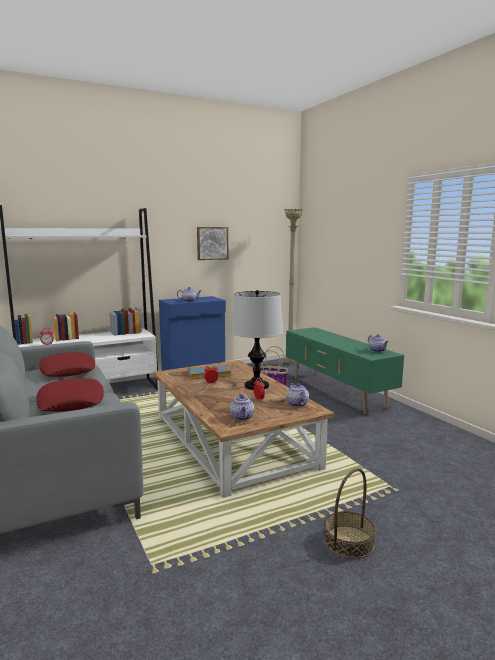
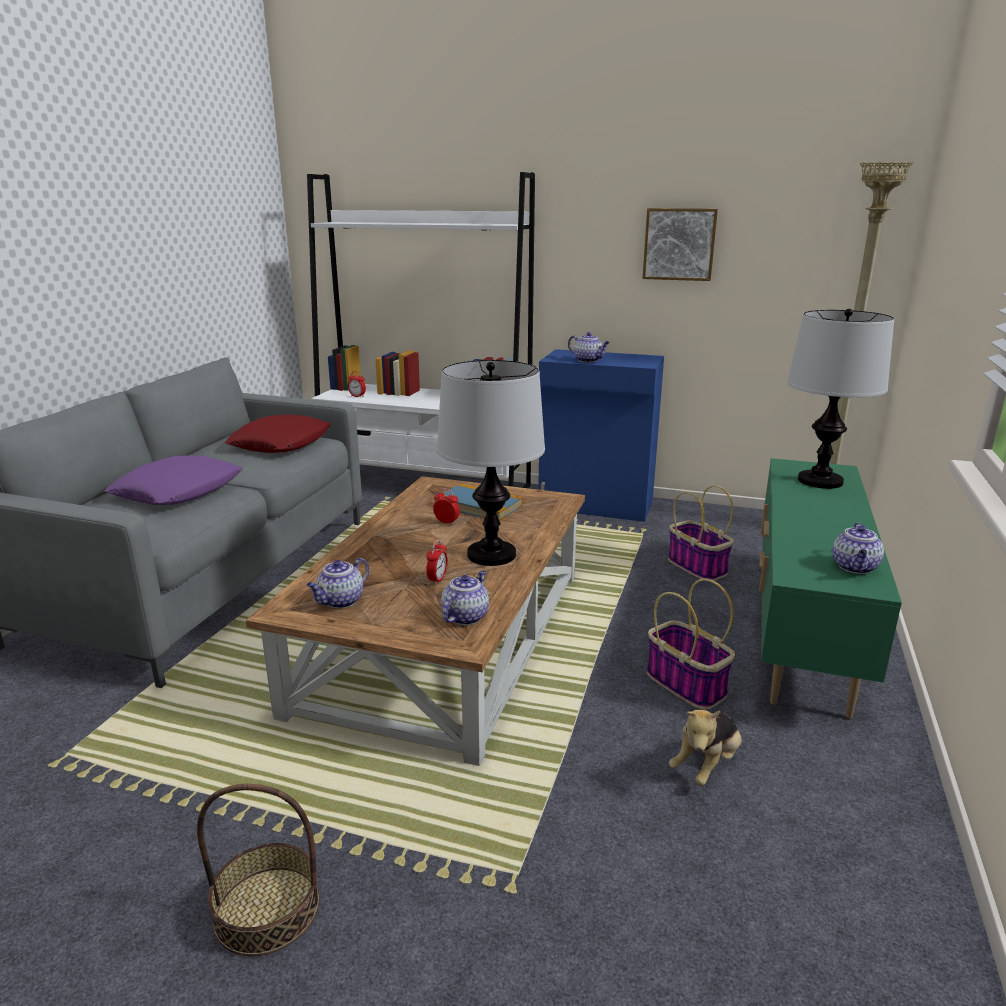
camera: 45 degrees right, 10 degrees up
red pillow [36,378,104,412] -> purple pillow [104,455,243,505]
none -> basket [647,578,735,710]
none -> plush toy [669,710,742,786]
none -> table lamp [787,309,894,489]

